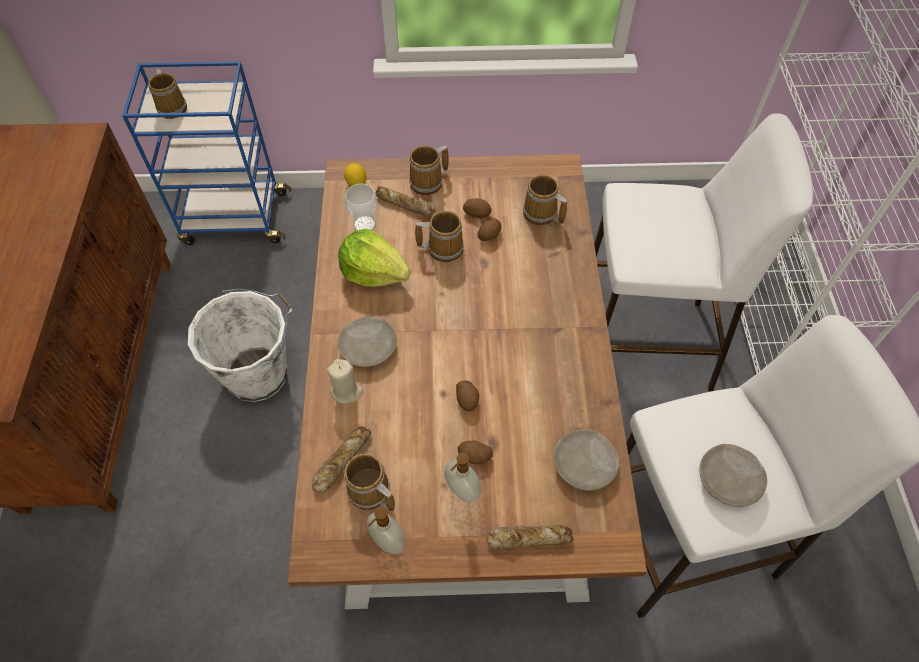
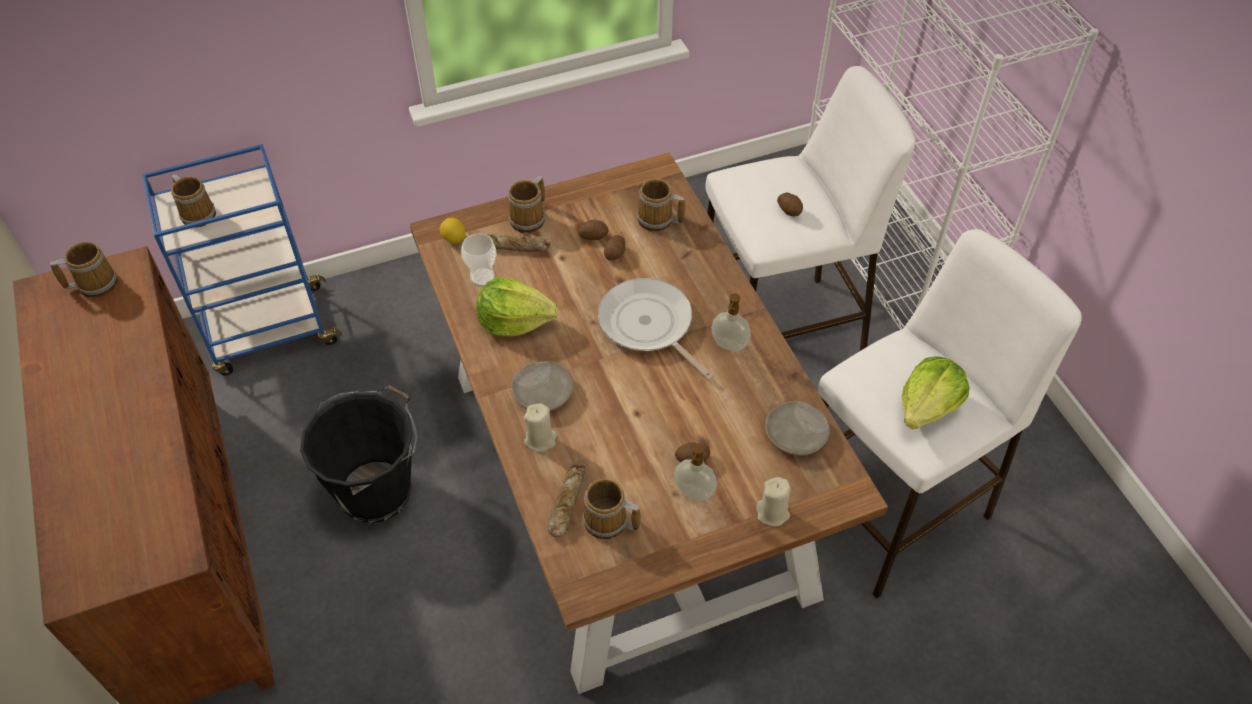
camera: 20 degrees left, 5 degrees down
white bucket [188,289,292,402] -> black bucket [300,385,418,523]
soap dispenser [367,506,405,555] -> soap dispenser moved to [711,293,751,352]
mug [415,211,464,262] -> mug moved to [50,242,118,298]
potato [456,380,479,412] -> potato moved to [777,192,803,216]
bread [486,525,574,549] -> beige candle [756,477,790,526]
beige plate [700,444,767,507] -> lettuce [902,356,970,429]
none -> frying pan [598,278,713,380]

